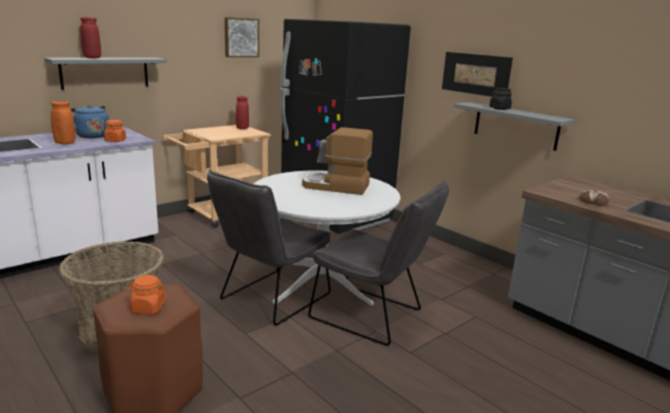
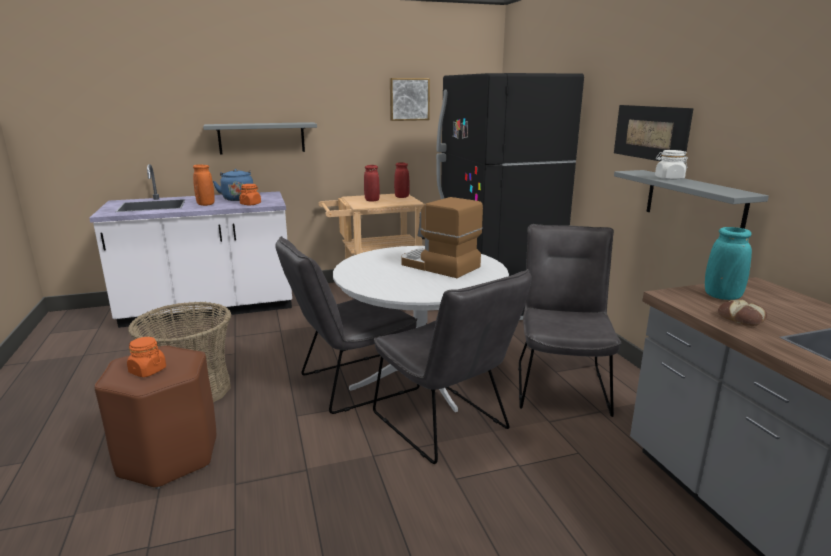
camera: 25 degrees right, 0 degrees up
red vase [80,17,101,58] -> red vase moved to [364,165,380,202]
black jar [489,88,512,110] -> white jar [655,150,688,180]
none -> grey chair [518,224,621,417]
none -> turquoise vase [705,227,752,300]

